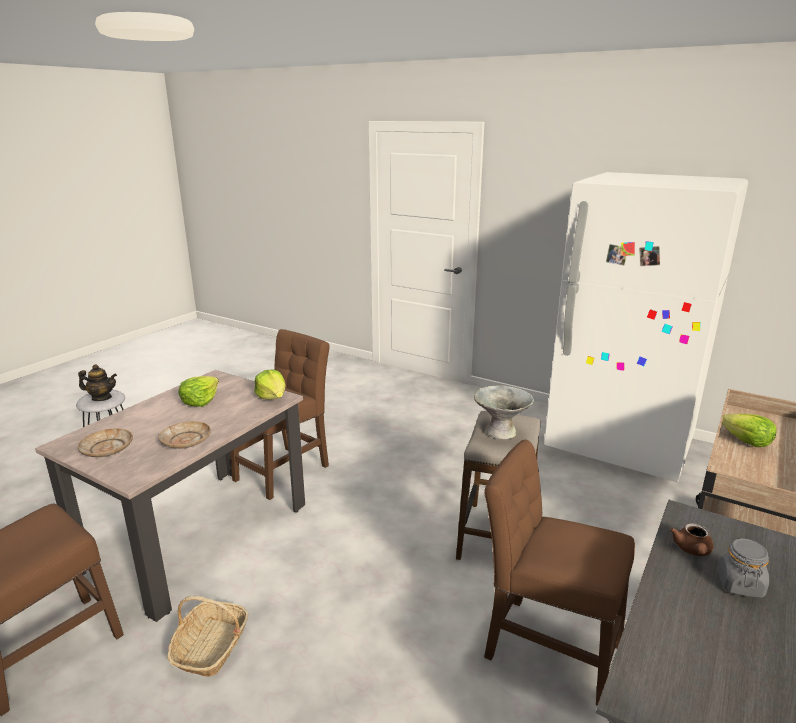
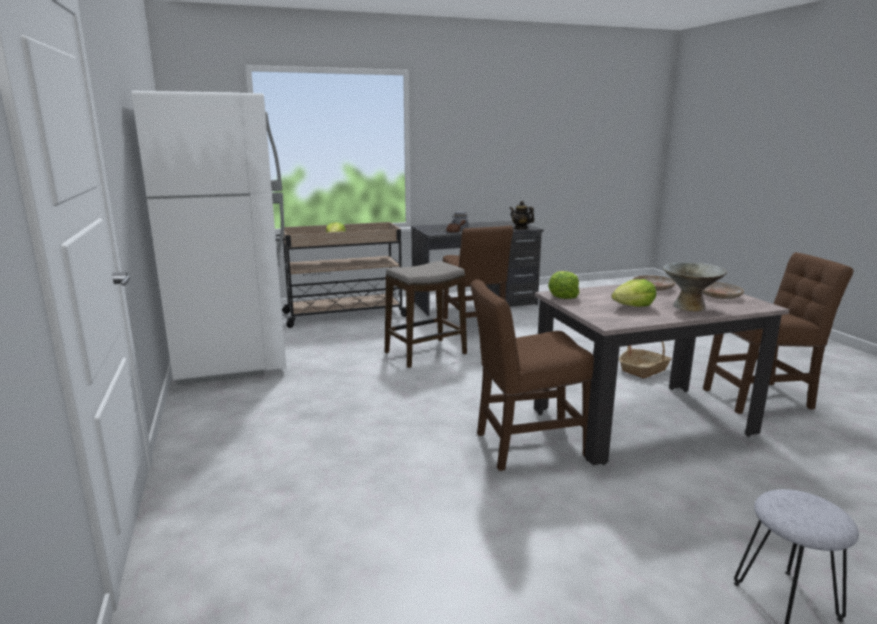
camera: 140 degrees left, 5 degrees down
teapot [78,364,117,401] -> teapot moved to [510,201,534,229]
grey bowl [474,385,534,439] -> grey bowl moved to [663,262,727,312]

